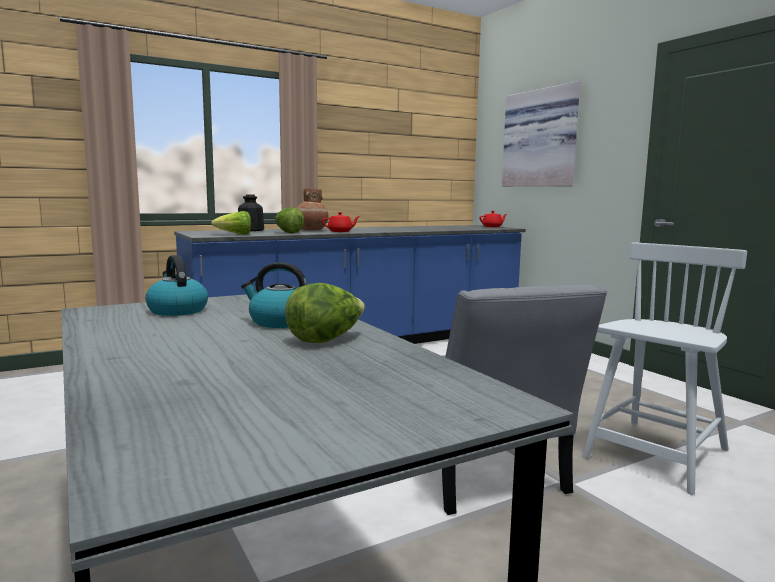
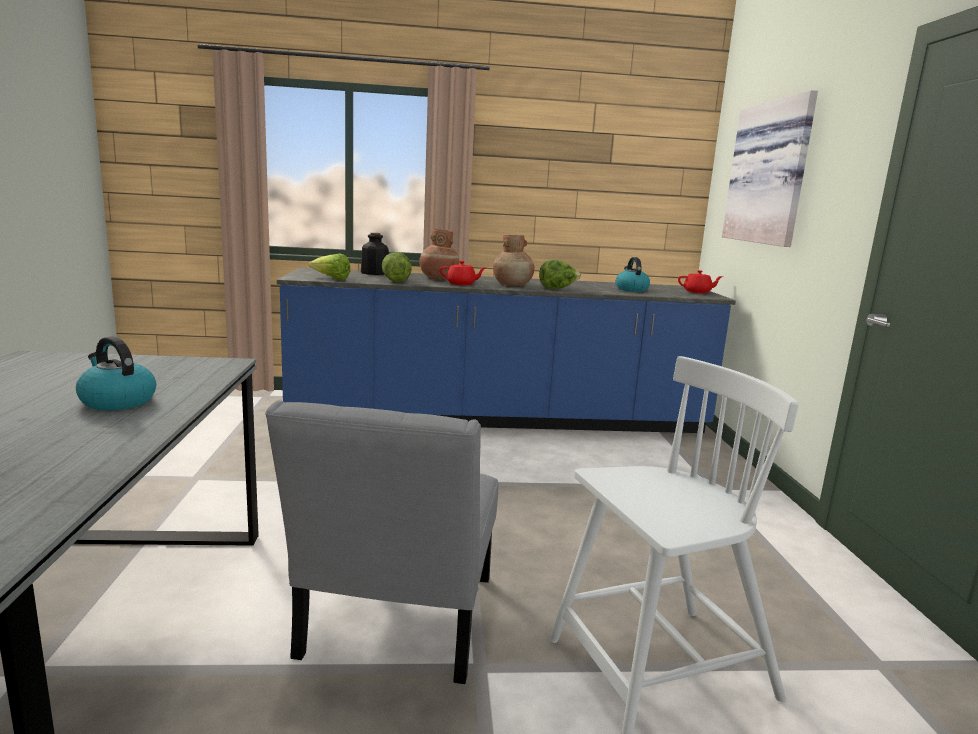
camera: 25 degrees right, 5 degrees up
kettle [145,255,208,316] -> kettle moved to [616,257,650,292]
lettuce [285,283,365,343] -> lettuce moved to [539,260,581,289]
none -> brown vase [493,235,535,286]

